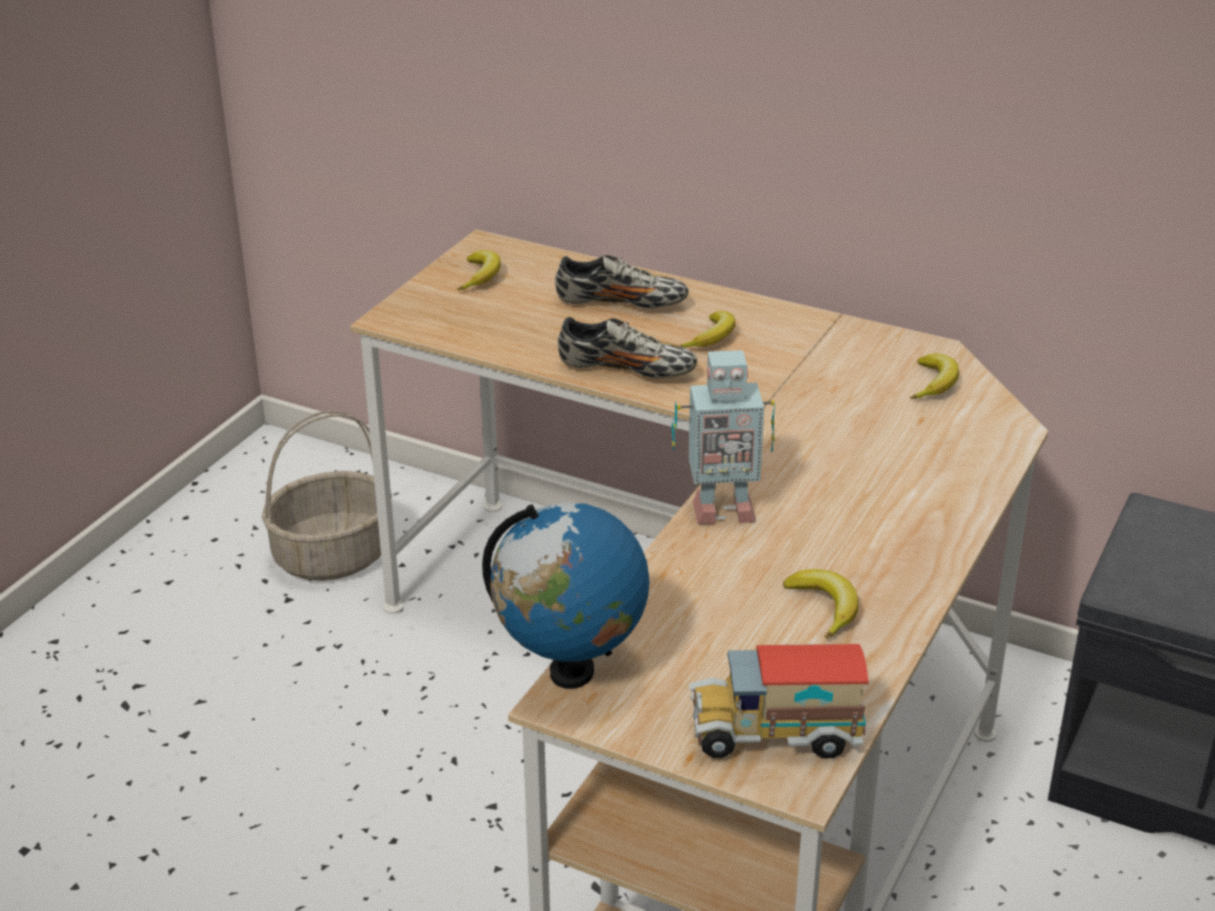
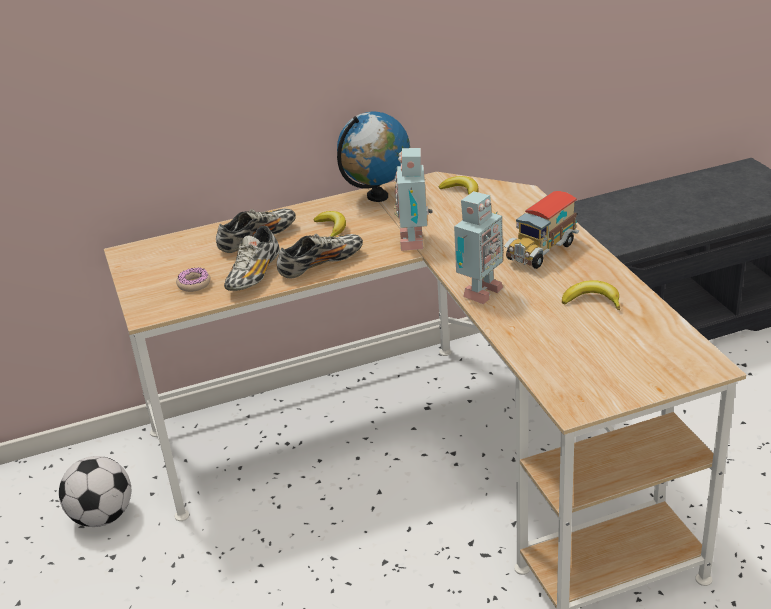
camera: 45 degrees left, 0 degrees up
basket [262,410,392,581] -> football [59,456,131,527]
banana [458,250,501,290] -> none
globe [482,502,649,689] -> globe moved to [337,111,410,202]
toy truck [689,644,869,758] -> toy truck moved to [504,191,579,269]
none -> donut [176,267,210,292]
none -> shoe [224,225,280,291]
none -> toy robot [394,148,433,251]

